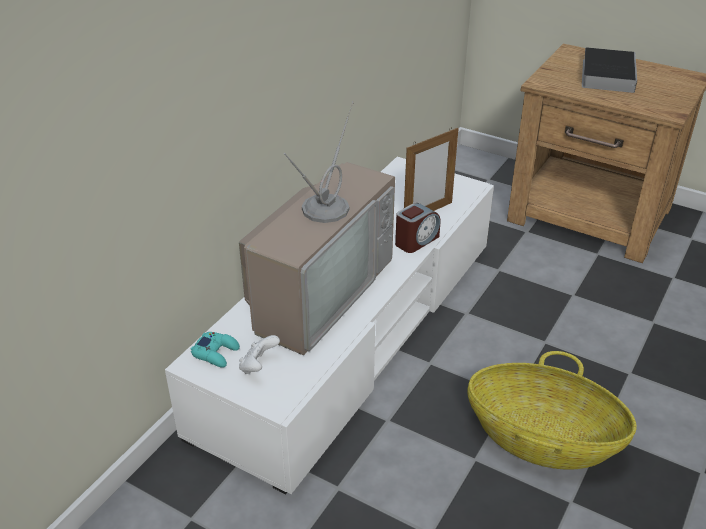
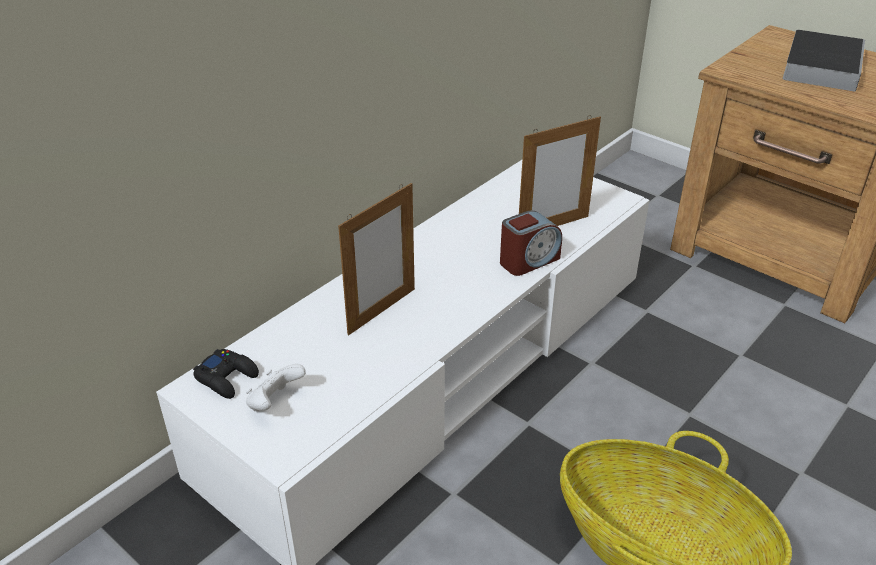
camera: 10 degrees right, 0 degrees up
turquoise game controller [191,332,240,368] -> black game controller [193,349,259,399]
television [239,101,395,356] -> picture frame [338,183,415,335]

